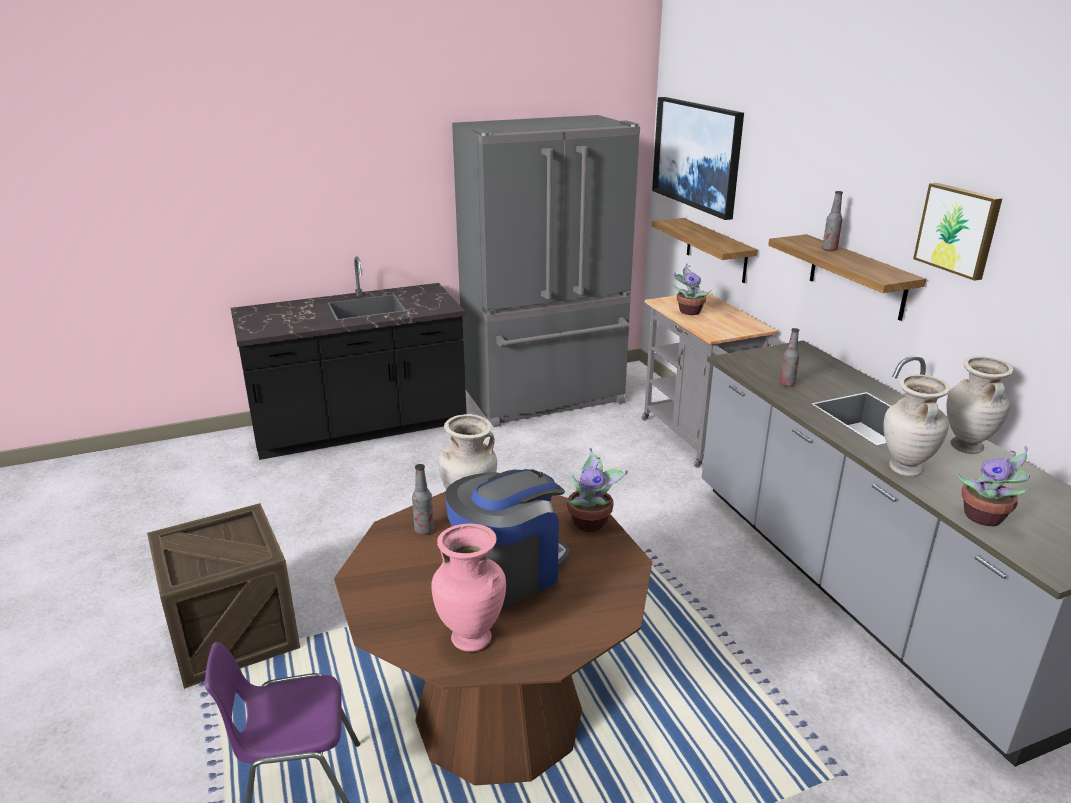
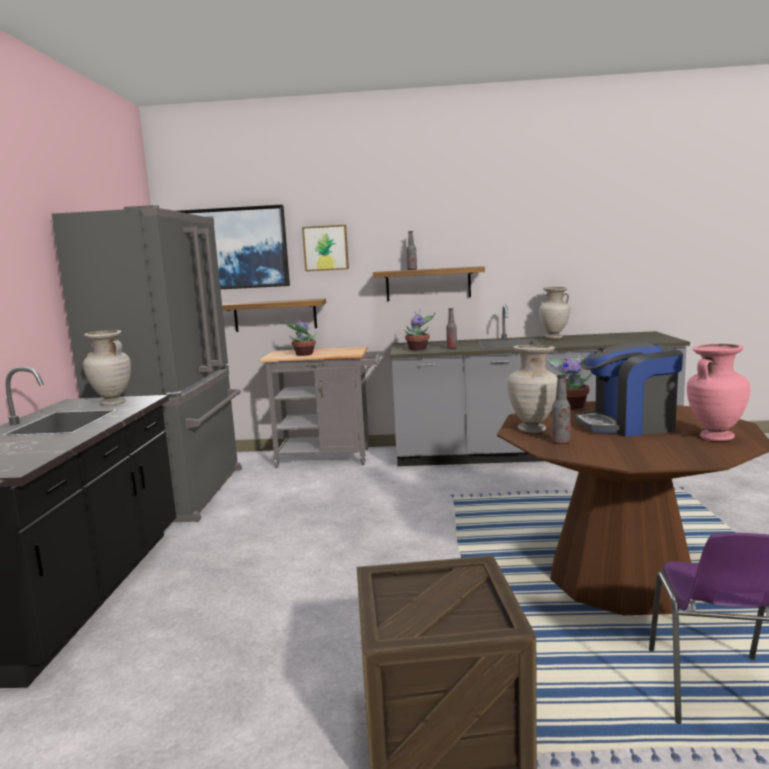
camera: 65 degrees left, 15 degrees down
coffee machine [445,469,570,606] -> coffee machine turned 75 degrees counterclockwise [575,342,683,437]
beige vase [884,374,950,477] -> beige vase moved to [83,330,131,406]
picture [913,183,1002,281] -> picture moved to [302,225,349,271]
potted plant [957,446,1030,526] -> potted plant moved to [405,309,435,350]

